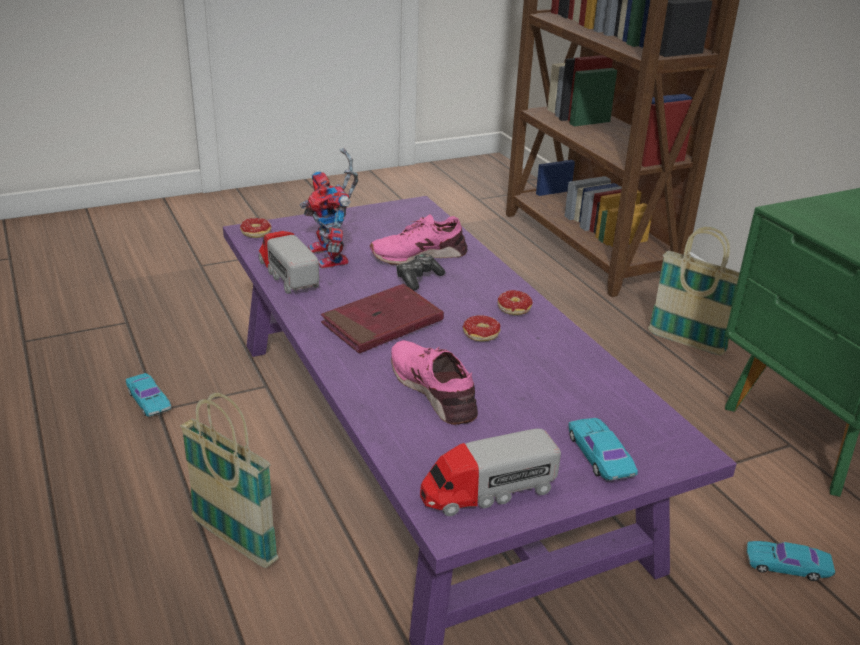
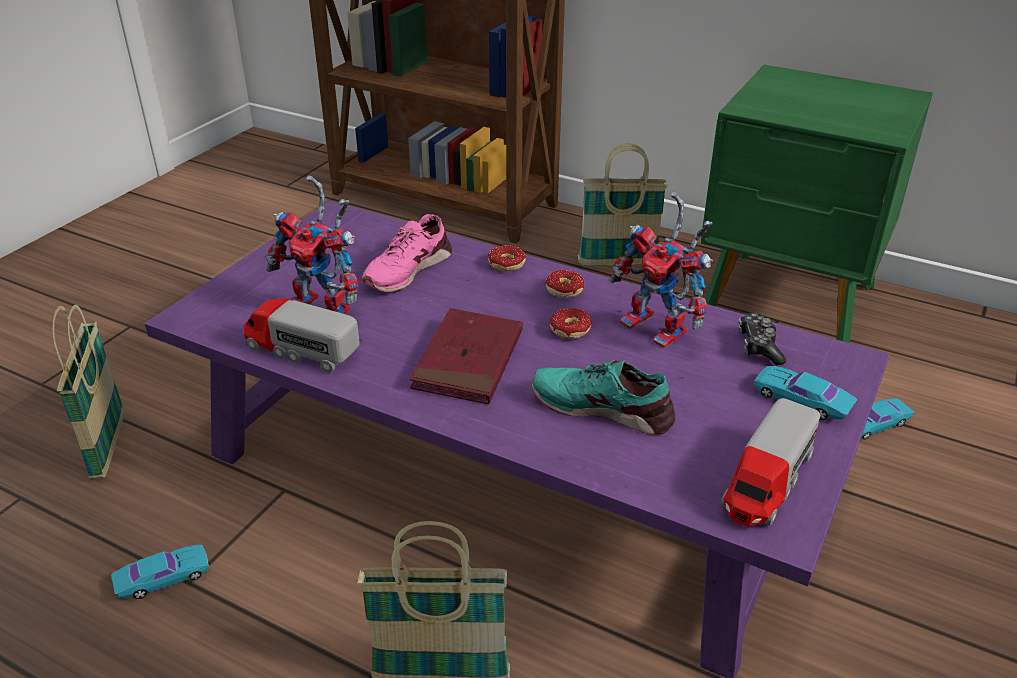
camera: 35 degrees left, 5 degrees up
turquoise toy car [126,373,171,417] -> turquoise toy car turned 45 degrees counterclockwise [111,545,209,599]
donut [240,218,272,238] -> donut moved to [488,245,526,271]
pink shoe [391,340,478,425] -> turquoise shoe [532,360,675,435]
game controller [396,254,446,291] -> game controller moved to [738,312,786,365]
none -> basket [53,305,124,479]
none -> toy robot [610,191,713,348]

